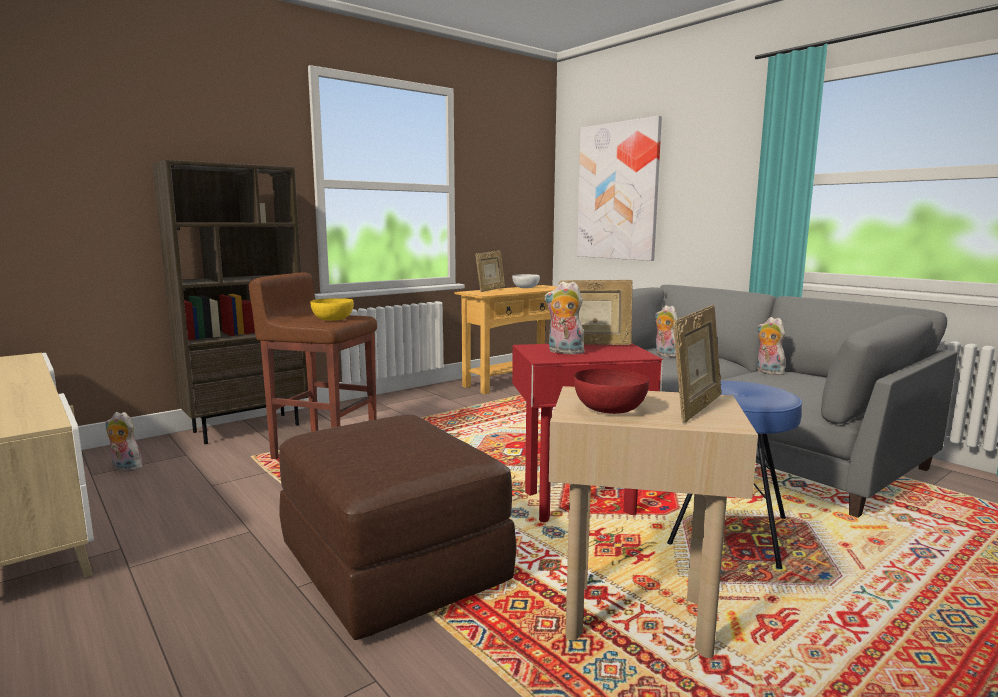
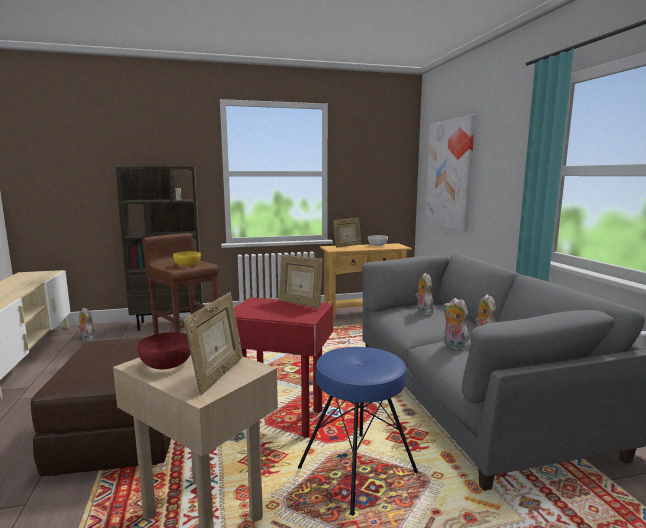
camera: 25 degrees right, 0 degrees up
plush toy [544,281,585,355] -> plush toy moved to [443,298,469,350]
picture frame [673,305,722,423] -> picture frame turned 45 degrees counterclockwise [184,292,243,395]

